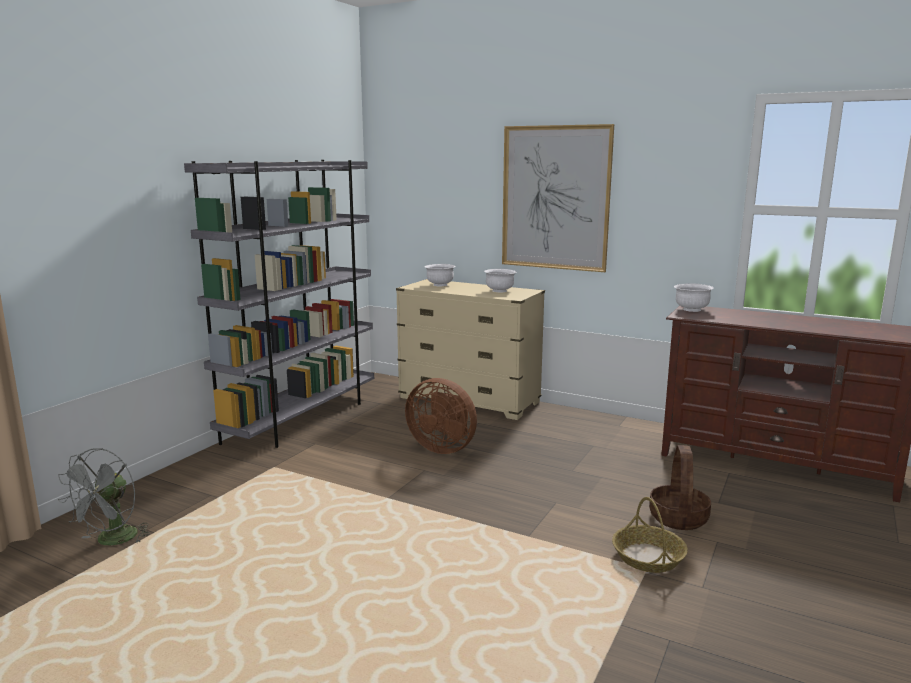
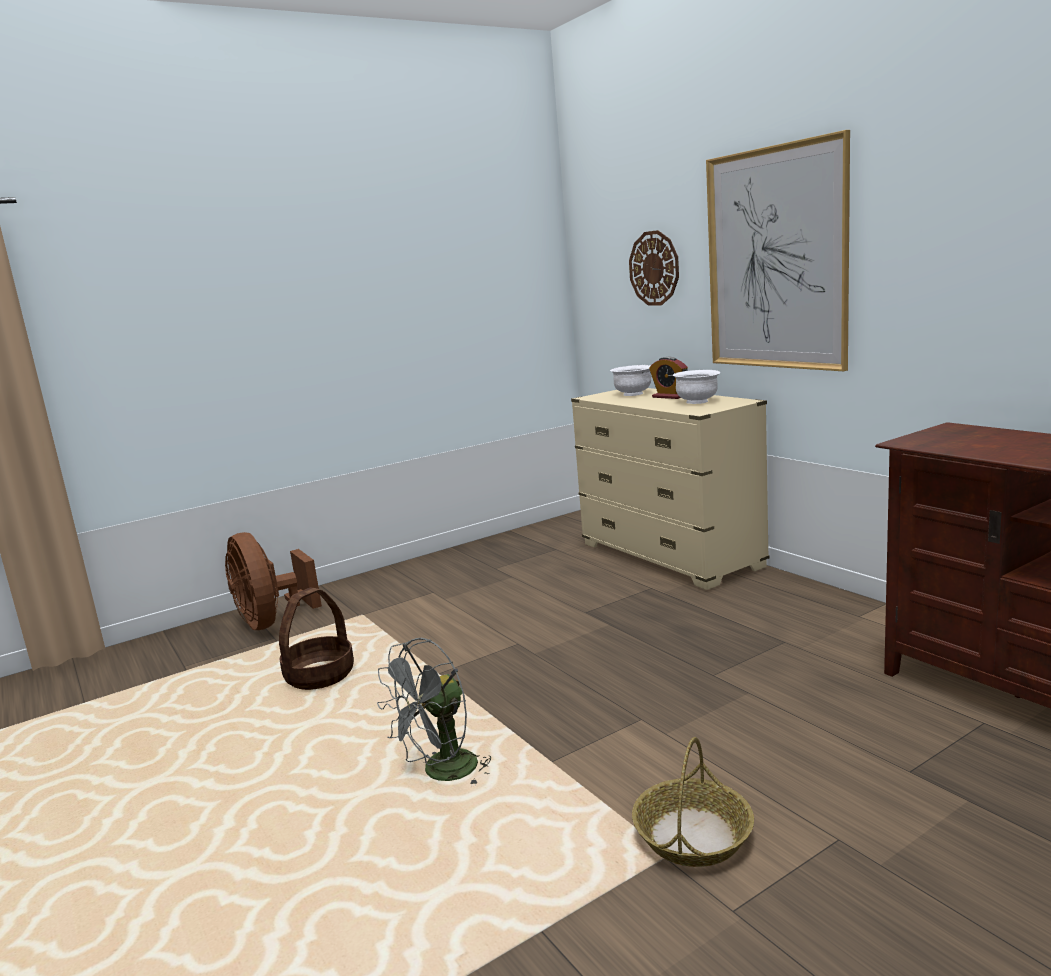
camera: 30 degrees right, 0 degrees up
grey fan [58,448,150,545] -> grey fan moved to [377,638,491,786]
grey bookcase [184,160,374,448] -> none
brown fan [405,378,477,454] -> brown fan moved to [225,532,322,630]
basket [649,445,711,530] -> basket moved to [279,588,354,690]
white bowl [674,283,714,312] -> none
none -> wall clock [629,230,679,306]
none -> alarm clock [649,356,688,399]

